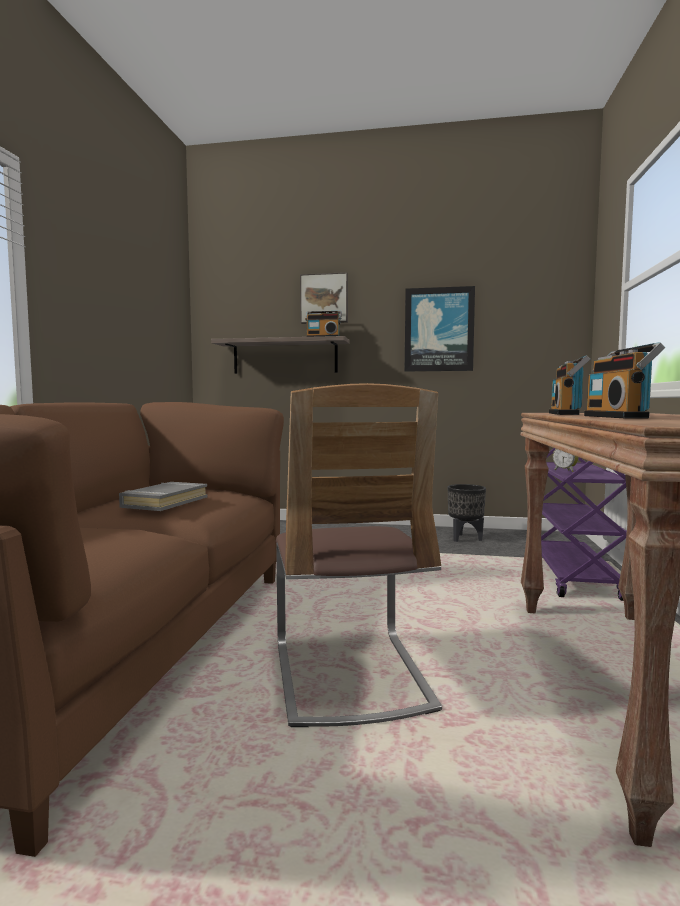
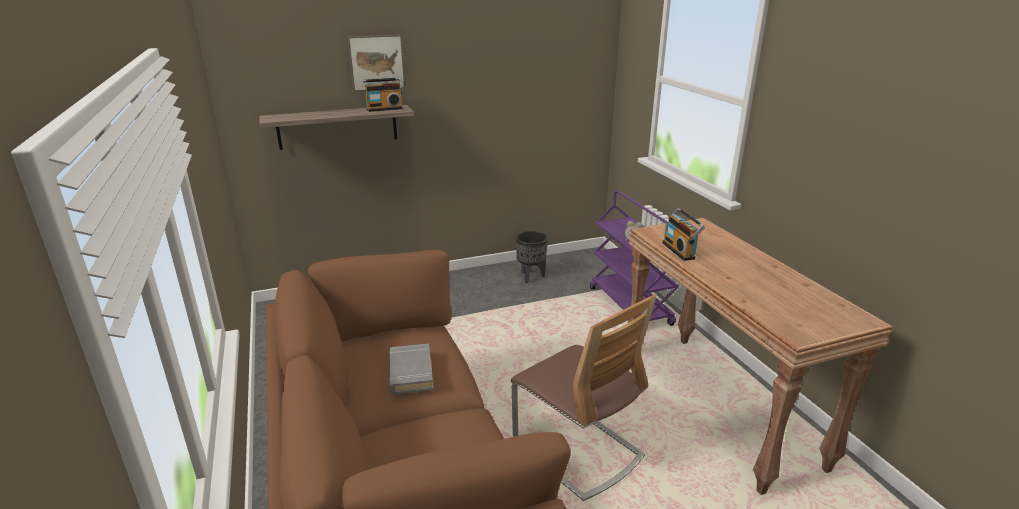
camera: 30 degrees left, 20 degrees up
picture [405,286,475,371] -> none
radio [584,342,665,418] -> none

